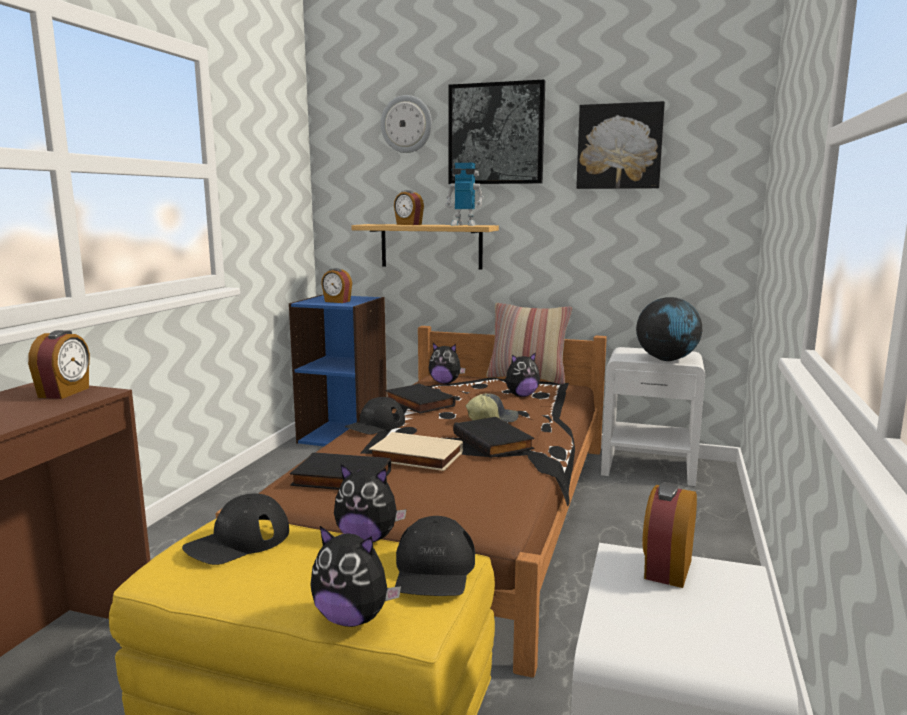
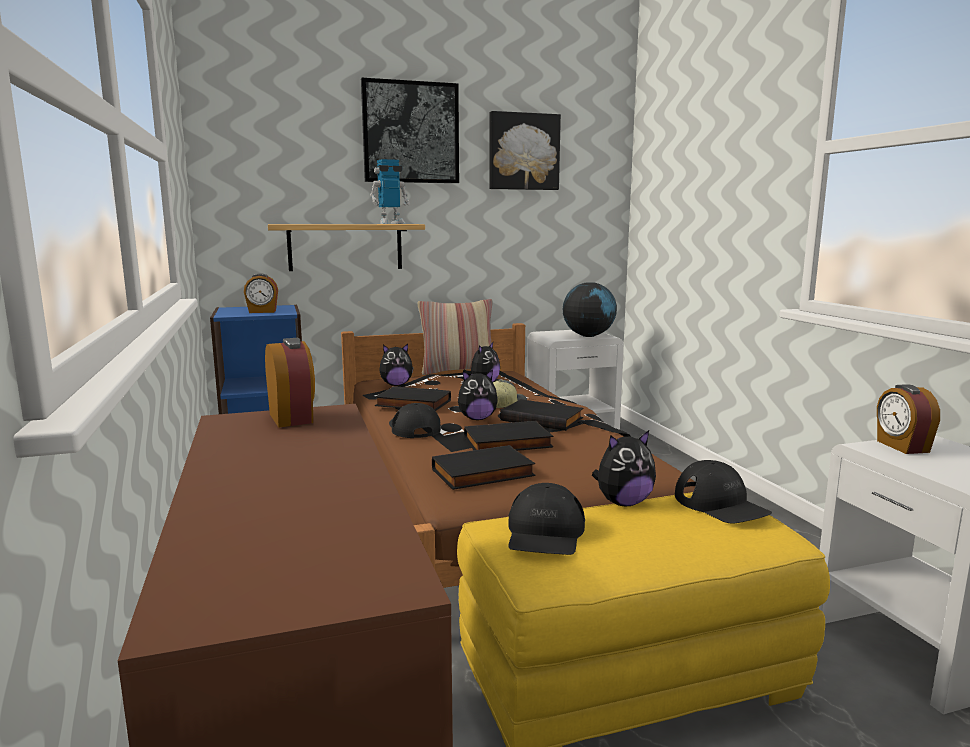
camera: 35 degrees left, 0 degrees up
plush toy [310,526,401,627] -> plush toy moved to [458,369,498,420]
black cap [344,397,405,434] -> black cap turned 150 degrees clockwise [389,403,441,438]
beige book [369,432,463,471] -> black book [464,421,553,451]
wall clock [381,95,432,153] -> none
alarm clock [394,190,424,225] -> none

